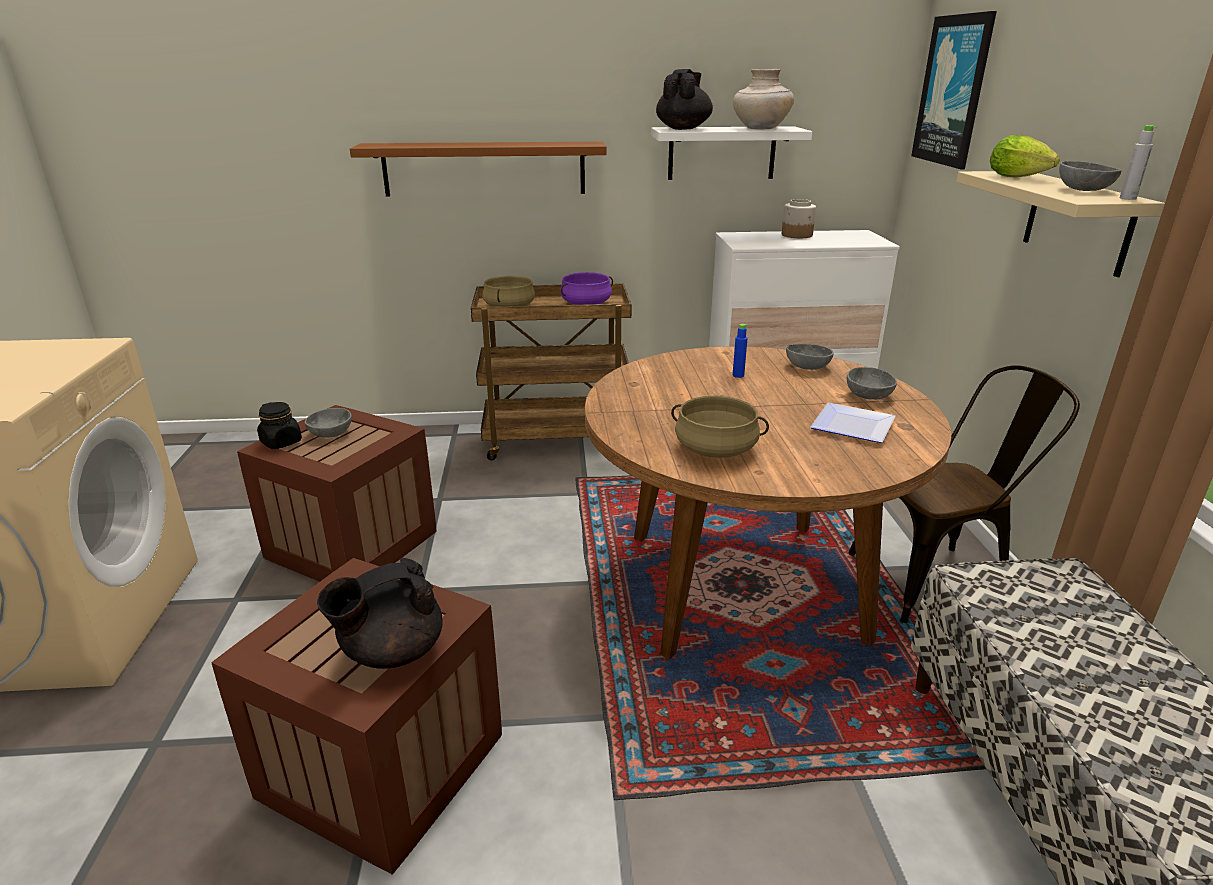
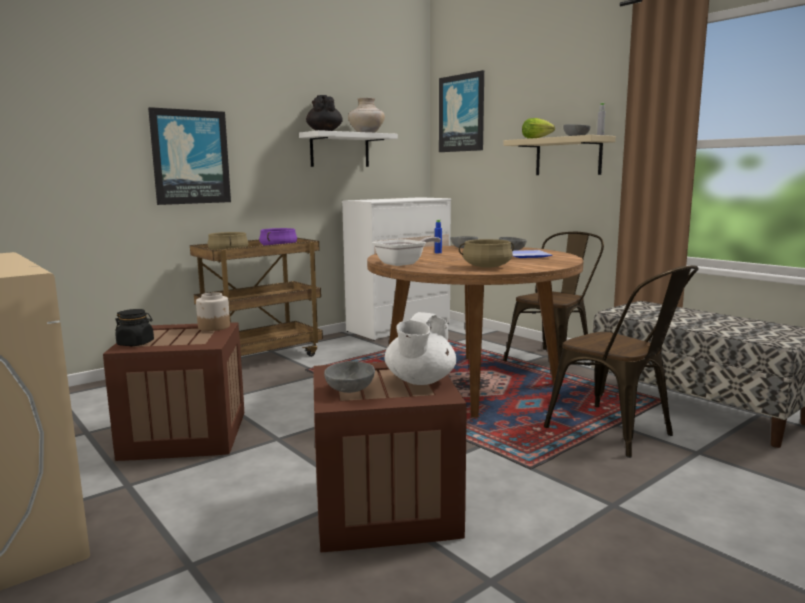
camera: 35 degrees left, 15 degrees down
grey bowl [305,408,352,438] -> grey bowl moved to [324,361,375,393]
black teapot [317,558,443,669] -> white teapot [384,312,456,385]
brown shelf [350,142,607,196] -> picture [148,107,231,205]
jar [782,199,816,238] -> jar moved to [196,292,230,331]
none -> frying pan [372,237,441,266]
none -> brown chair [544,265,698,458]

